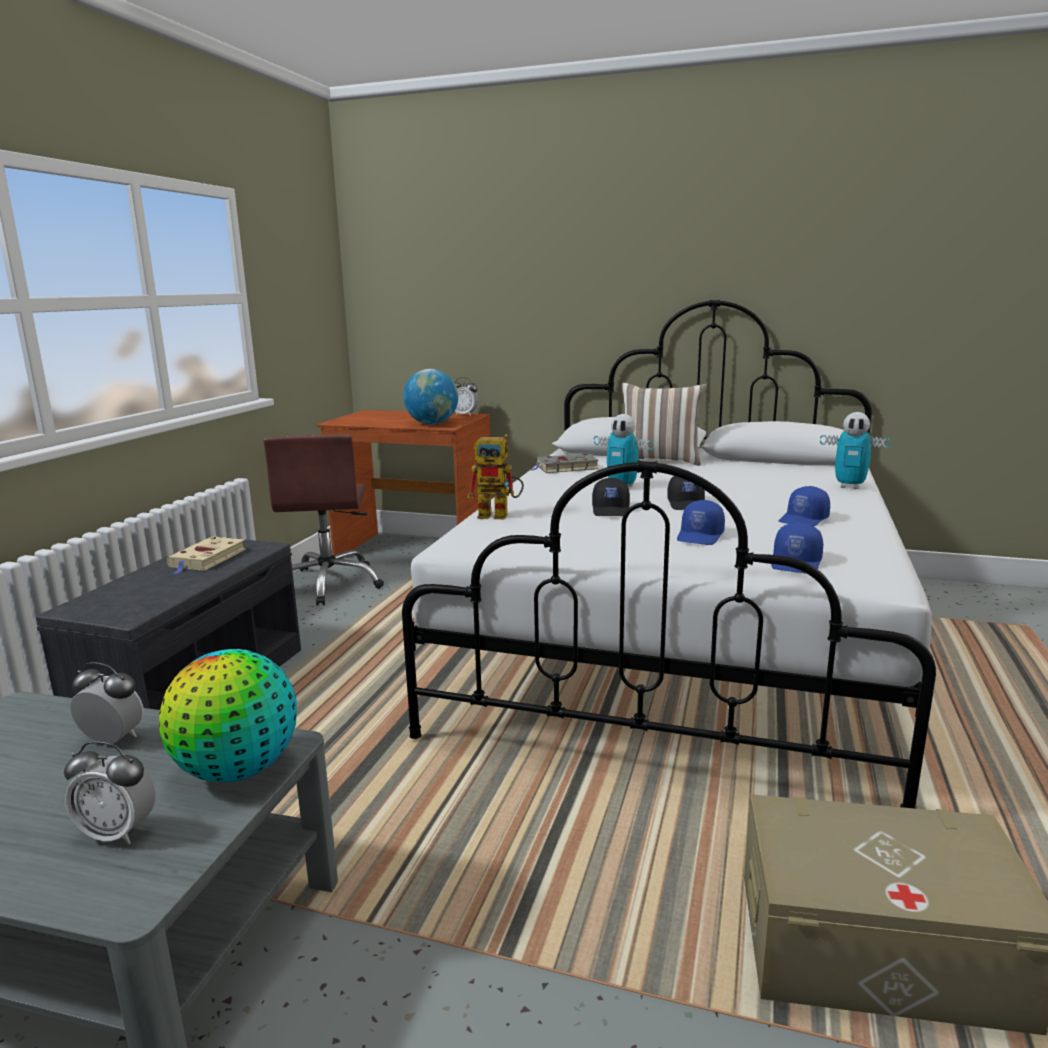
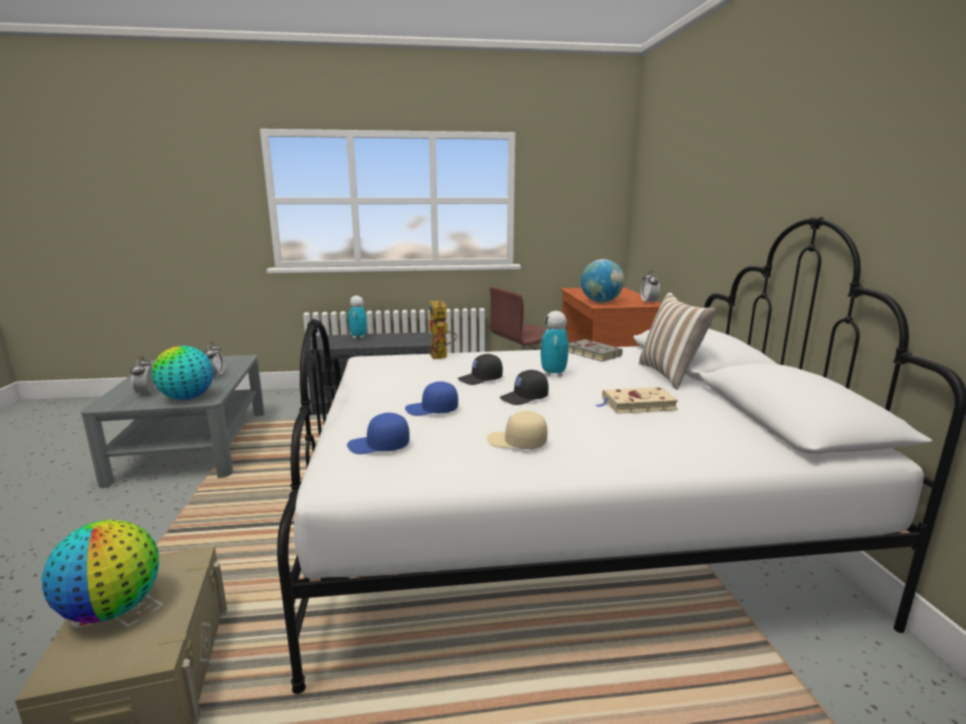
camera: 65 degrees right, 0 degrees up
beige book [167,536,246,574] -> beige book moved to [596,387,678,414]
blue cap [778,486,830,526] -> beige cap [487,411,548,449]
toy robot [820,412,891,489] -> toy robot moved to [348,296,367,338]
none -> globe [41,520,159,623]

